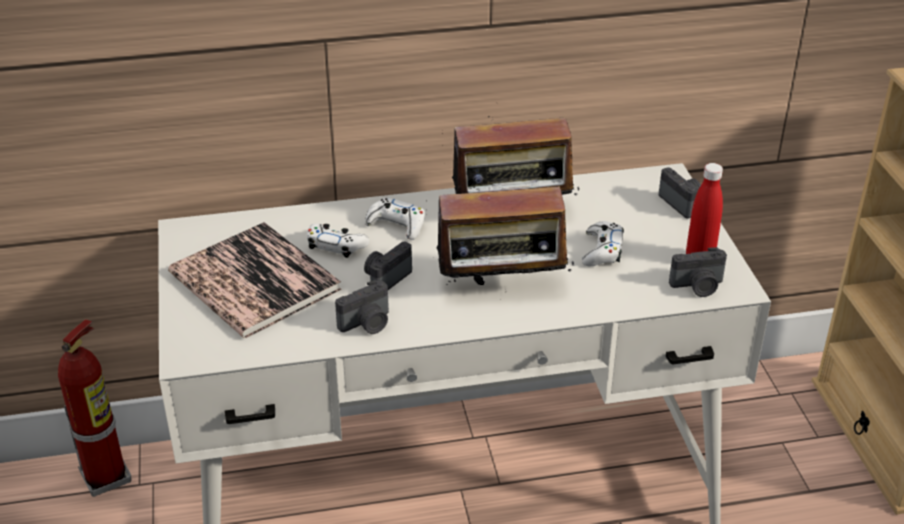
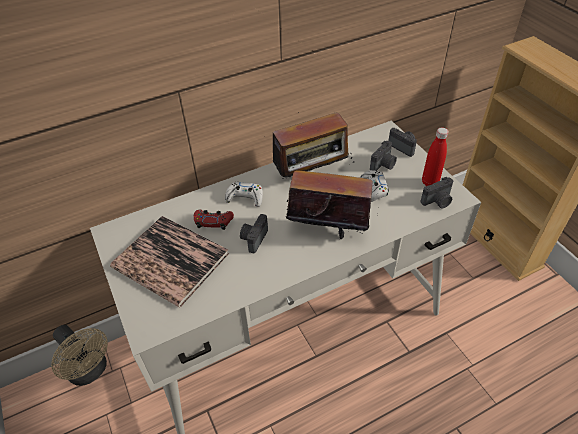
camera: 15 degrees left, 10 degrees up
fire extinguisher [58,319,132,497] -> beige fan [51,325,108,386]
white game controller [307,224,369,258] -> red game controller [194,210,234,230]
camera [335,280,389,334] -> camera moved to [370,141,397,171]
radio [426,186,574,285] -> radio turned 150 degrees counterclockwise [286,161,373,239]

